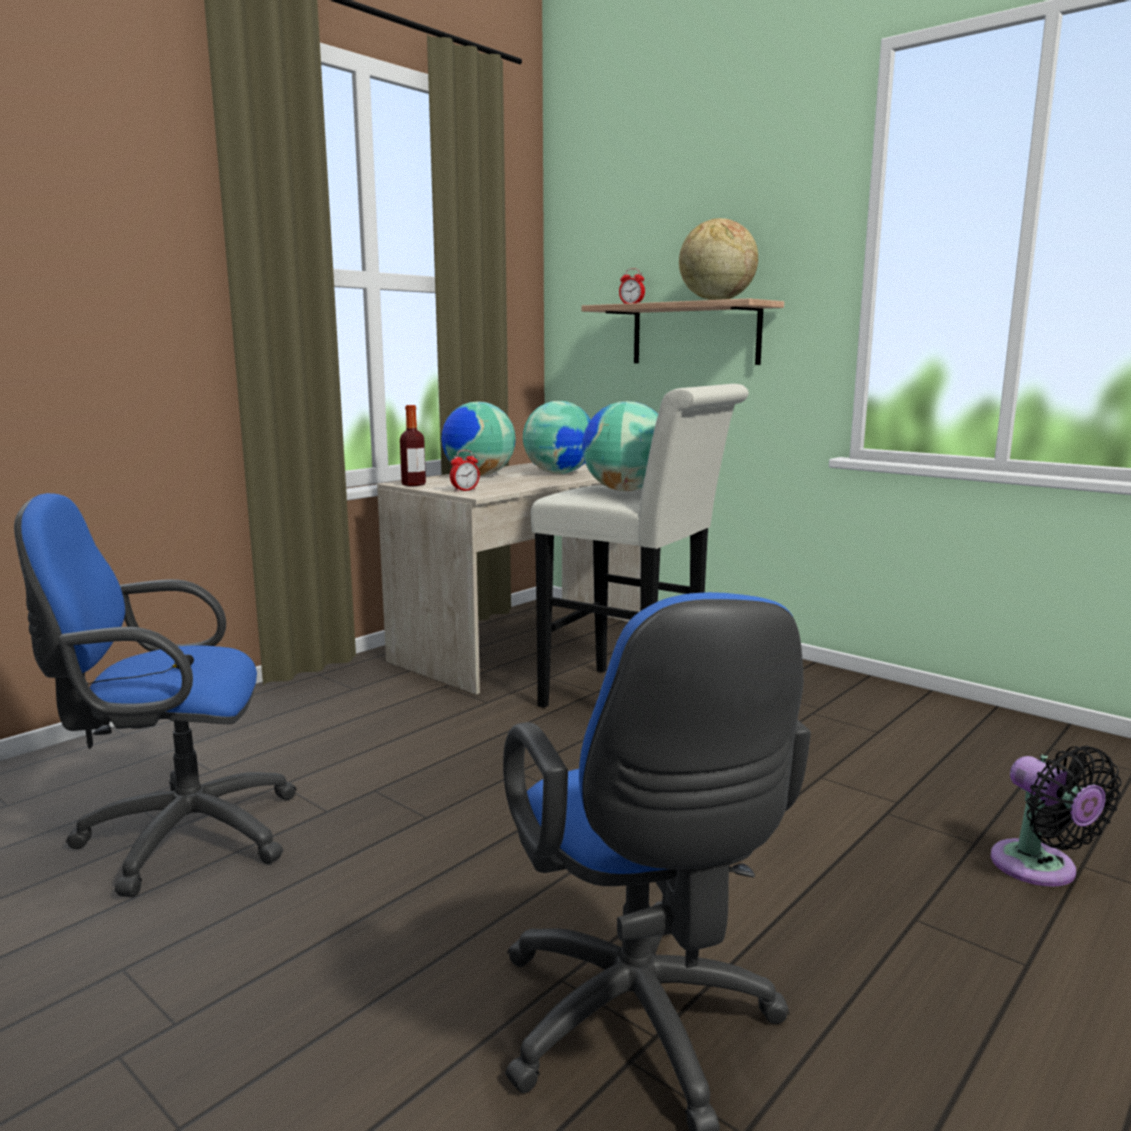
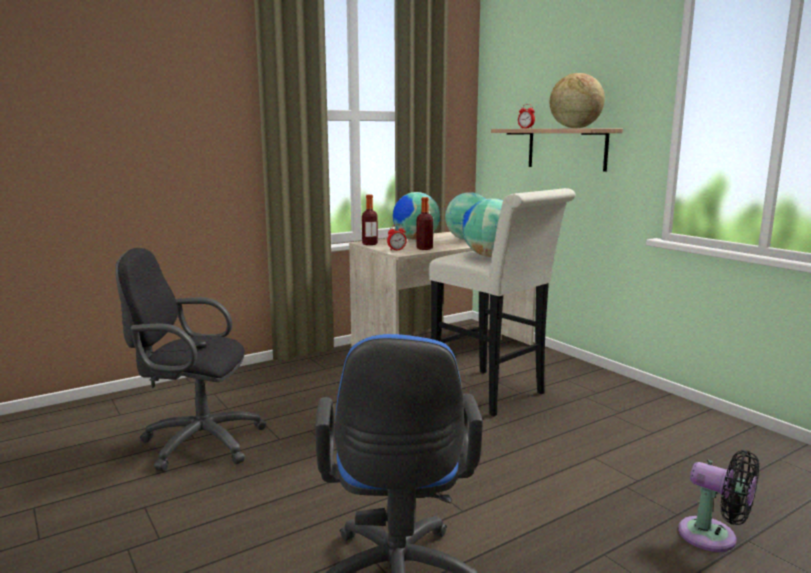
camera: 15 degrees right, 0 degrees up
blue office chair [14,493,297,897] -> black office chair [115,248,267,471]
black fan [991,746,1121,887] -> black fan turned 45 degrees counterclockwise [678,450,759,552]
none -> bottle [416,197,433,250]

